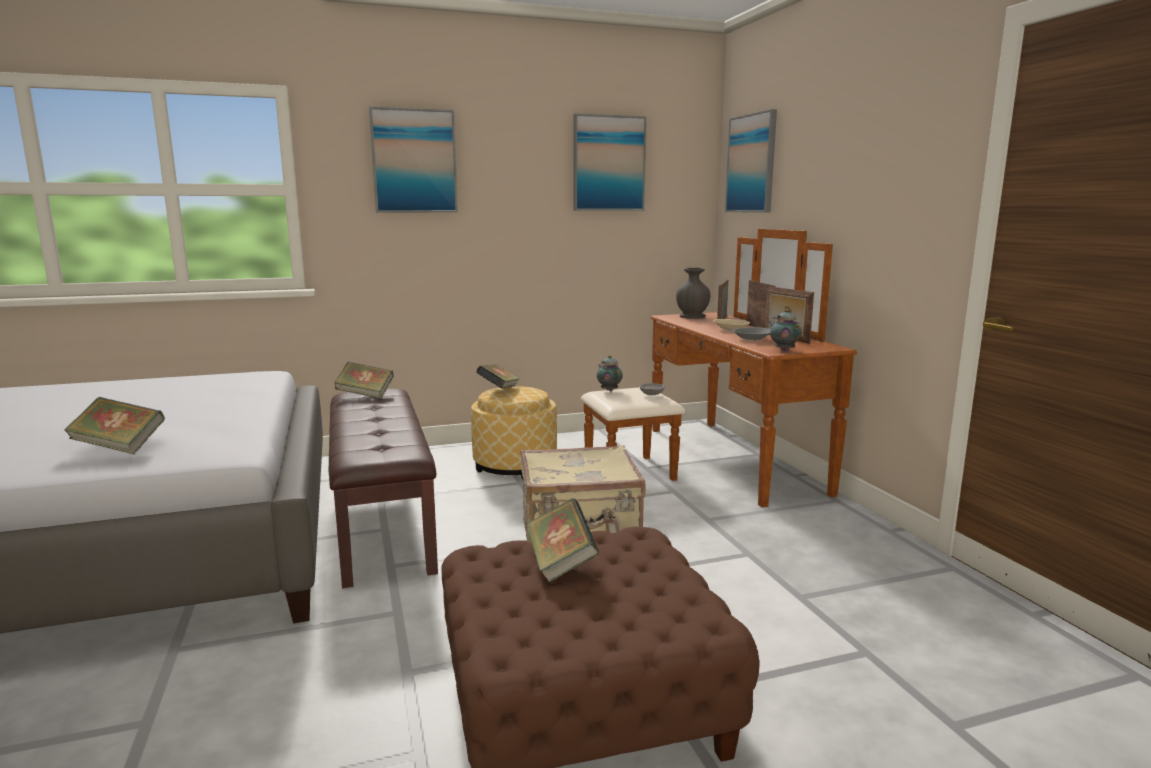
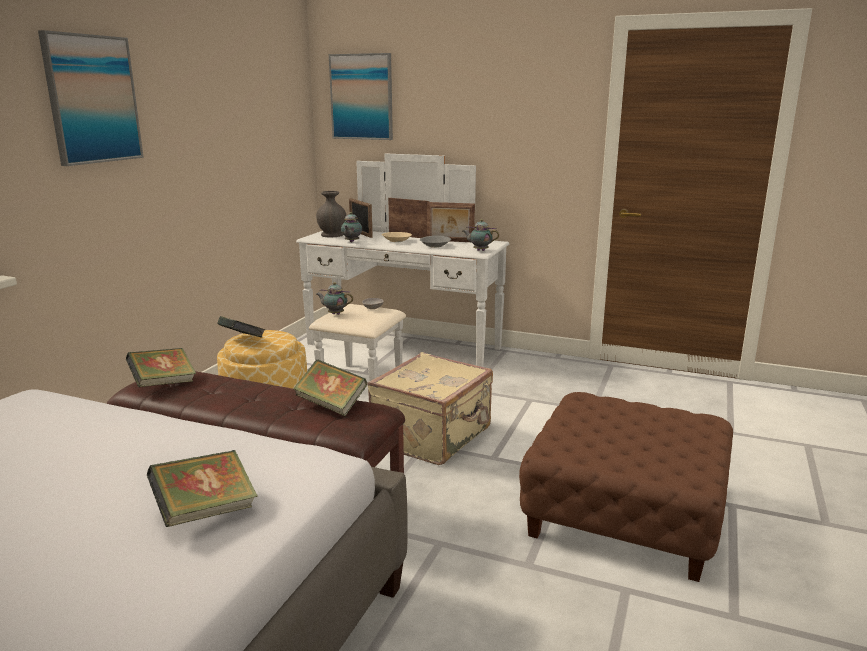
camera: 50 degrees left, 5 degrees up
book [526,499,600,583] -> book moved to [294,359,367,416]
picture [574,113,647,211] -> none
brown dresser [581,229,857,507] -> white dresser [296,153,509,381]
none -> teapot [341,212,362,242]

